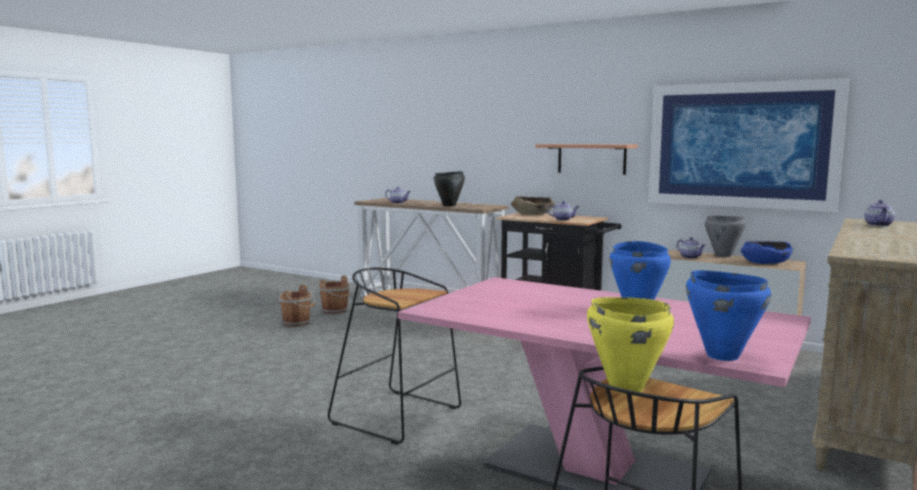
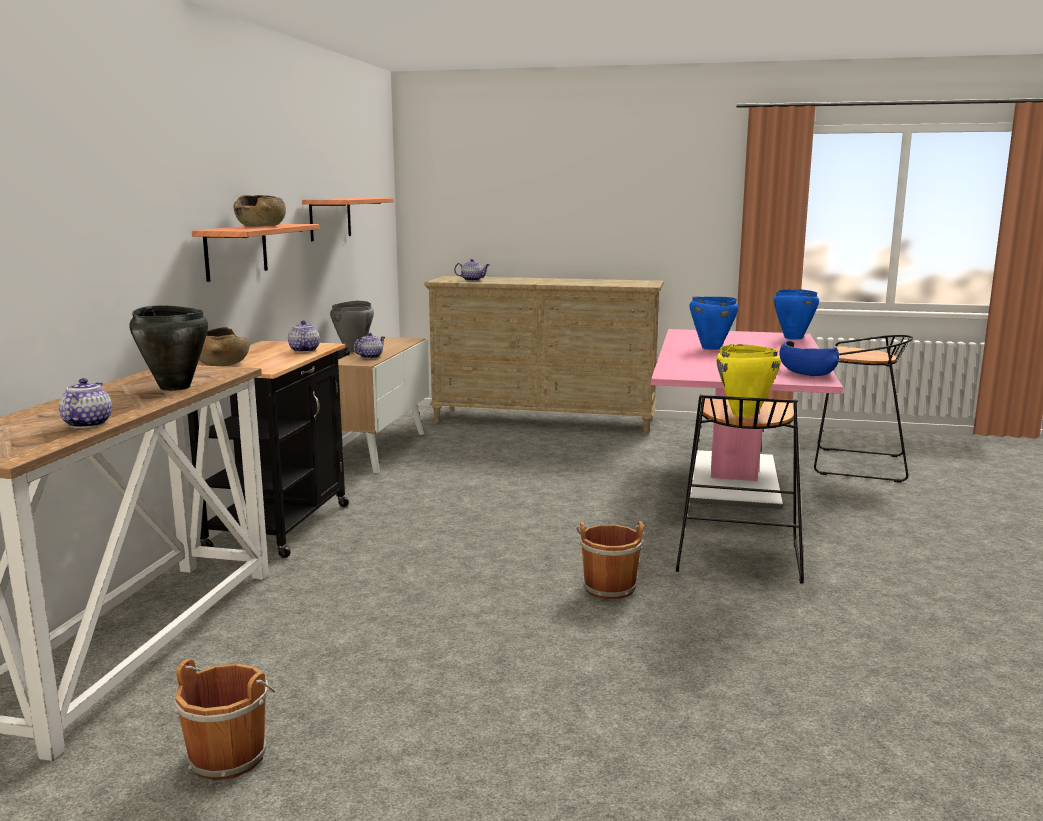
camera: 110 degrees left, 5 degrees up
brown bucket [279,285,315,327] -> brown bucket moved to [576,521,644,599]
yellow cooking pot [587,297,674,394] -> yellow cooking pot moved to [716,344,781,417]
picture [649,78,849,212] -> shelf [302,198,394,241]
blue bowl [741,241,793,264] -> blue bowl moved to [780,340,839,376]
none -> brown bowl [234,195,286,227]

